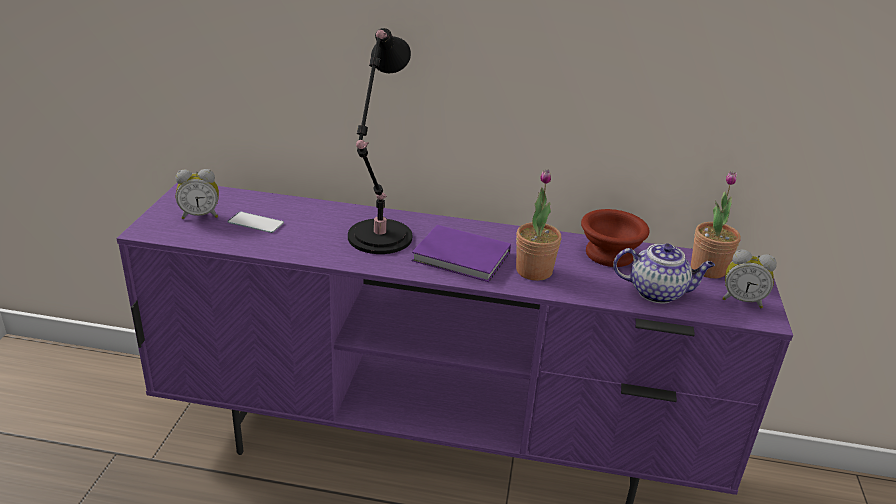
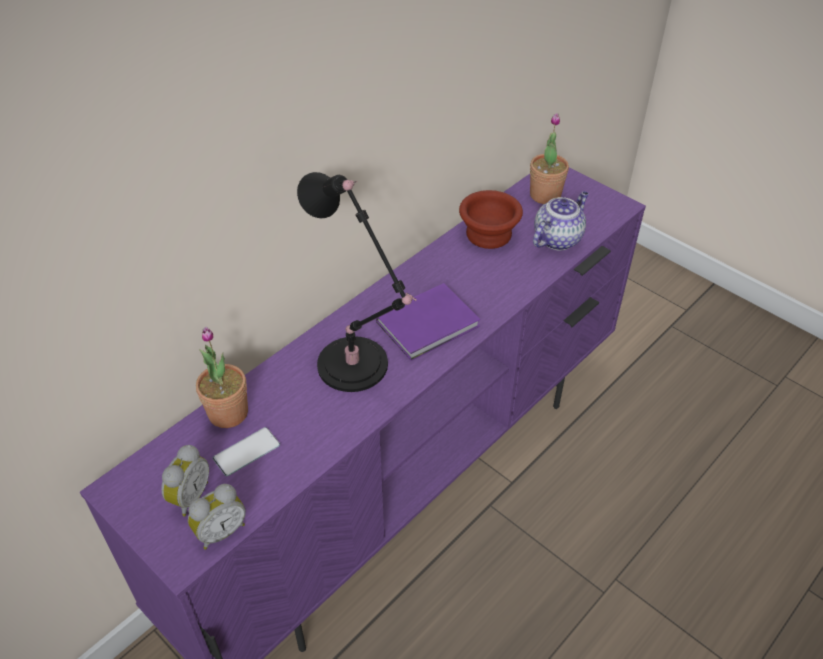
camera: 55 degrees left, 15 degrees up
potted plant [516,170,561,281] -> potted plant moved to [196,327,248,428]
alarm clock [722,249,777,308] -> alarm clock moved to [188,484,246,550]

